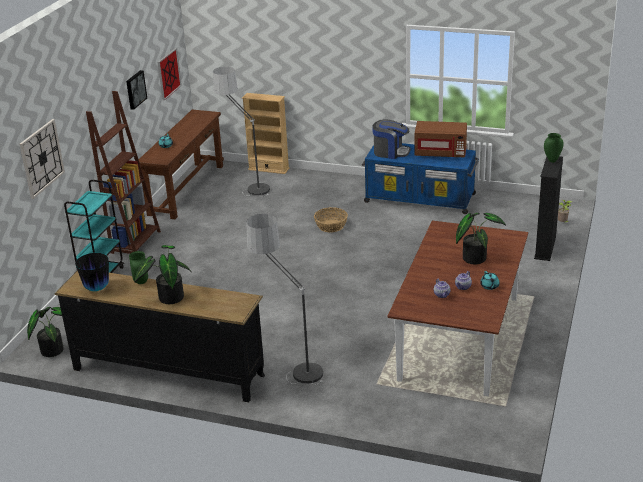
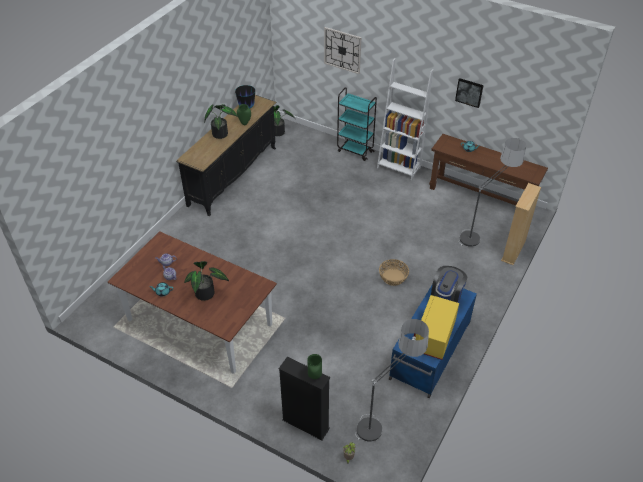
camera: 100 degrees right, 15 degrees up
brown bookcase [86,91,161,254] -> white bookcase [377,59,433,180]
picture [158,48,182,101] -> none
floor lamp [246,214,323,385] -> floor lamp moved to [355,319,429,442]
brown microwave [415,121,467,158] -> yellow microwave [414,295,459,360]

